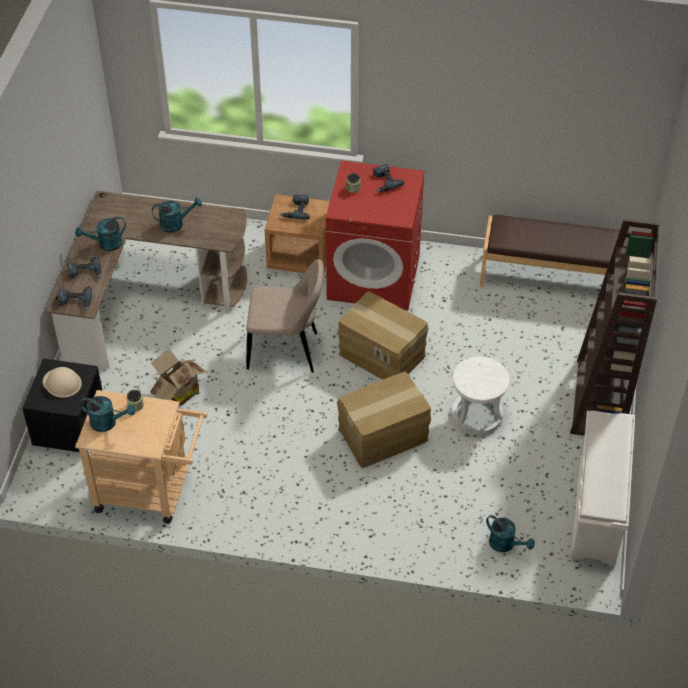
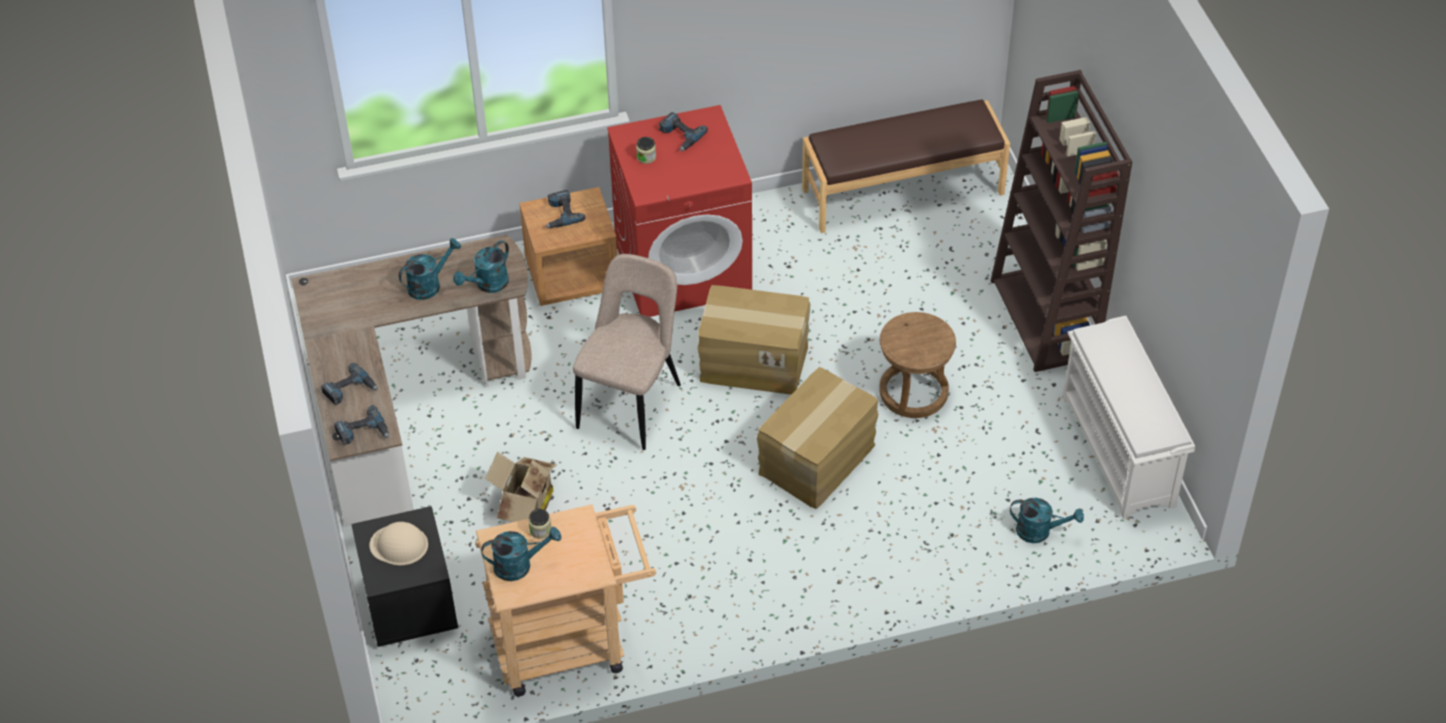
camera: 25 degrees left, 0 degrees up
turquoise watering can [75,216,126,251] -> turquoise watering can moved to [453,240,509,293]
beige chair [246,259,324,373] -> beige chair turned 45 degrees counterclockwise [573,254,681,450]
white stool [451,356,510,435] -> brown stool [879,312,956,418]

